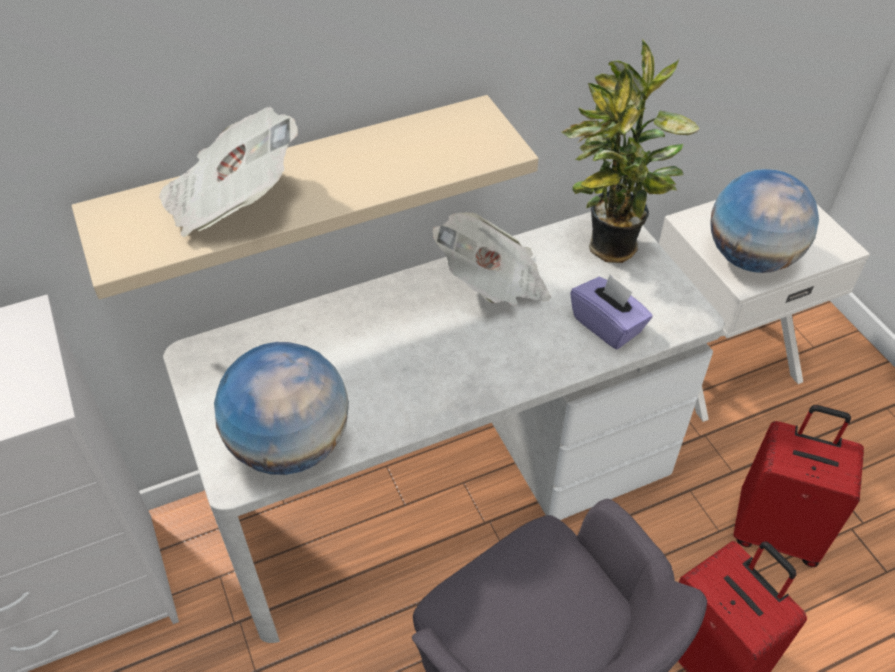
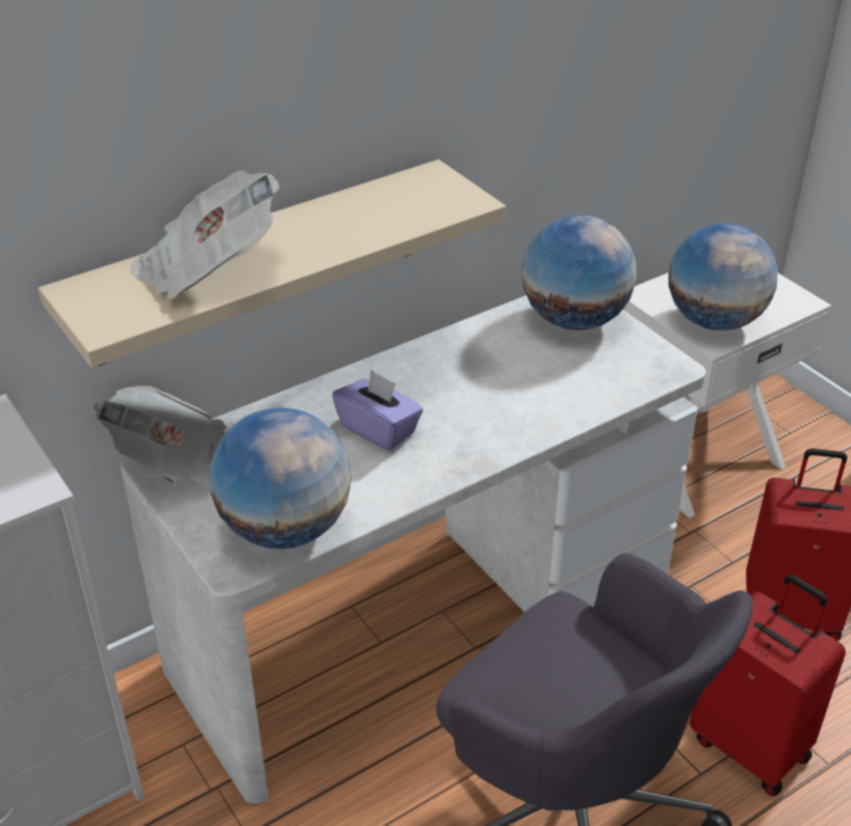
camera: 10 degrees left, 10 degrees down
newspaper [433,212,551,306] -> newspaper moved to [94,386,226,483]
potted plant [561,39,699,263] -> globe [522,215,636,330]
purple tissue box [570,275,653,349] -> purple tissue box moved to [332,370,423,451]

